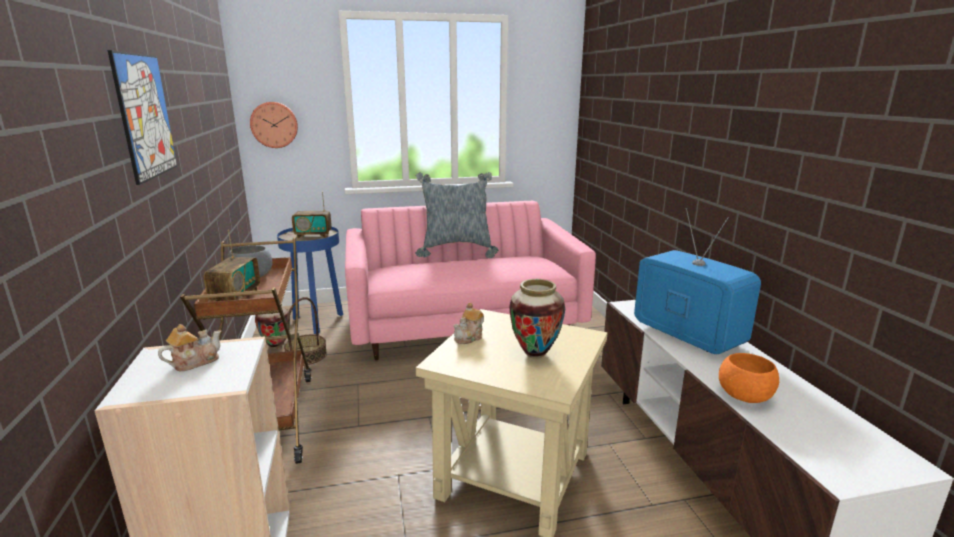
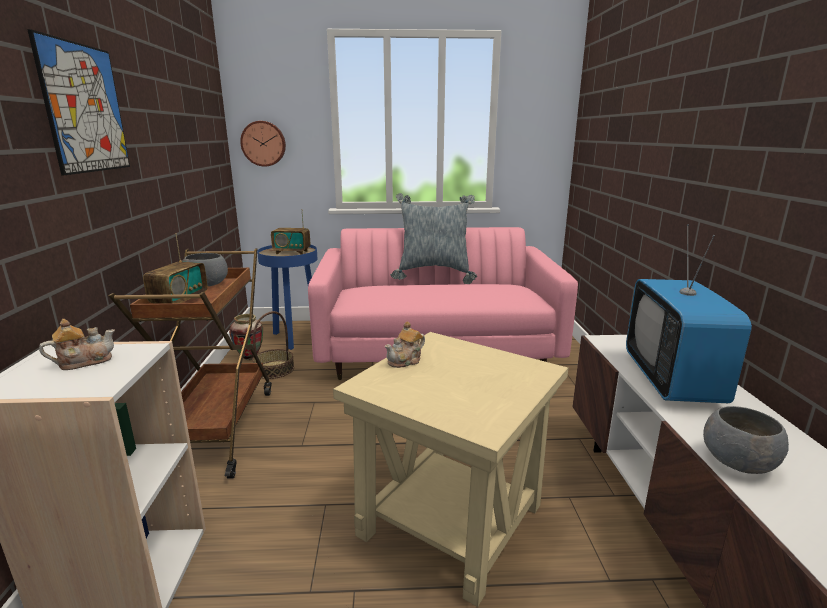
camera: 10 degrees right, 0 degrees up
vase [510,279,565,359] -> none
television [634,208,761,354] -> television turned 150 degrees counterclockwise [626,224,752,403]
orange bowl [719,353,779,403] -> grey bowl [703,406,789,474]

